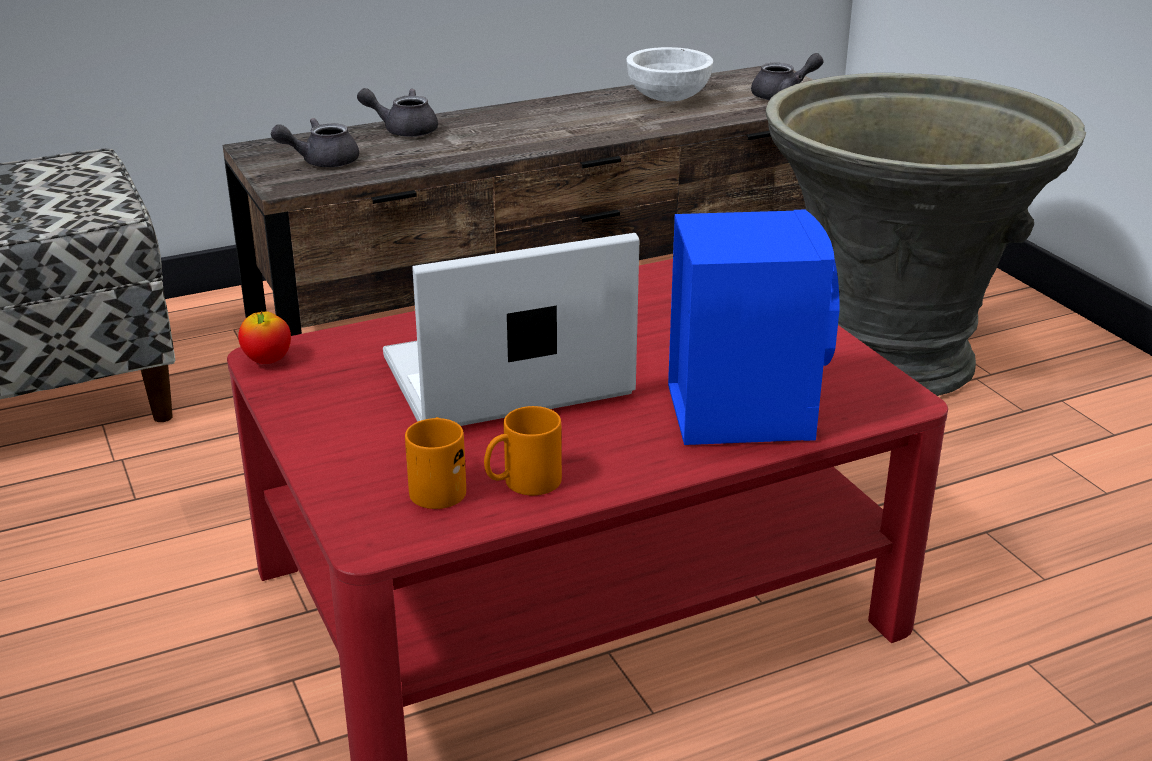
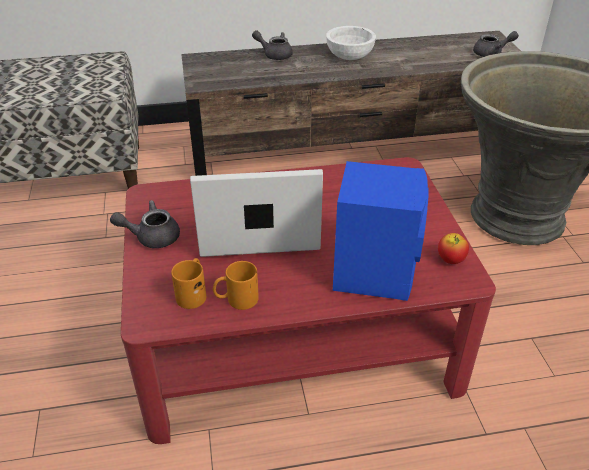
camera: 15 degrees right, 10 degrees up
apple [238,311,291,364] -> apple moved to [438,233,469,264]
grey teapot [271,118,359,167] -> grey teapot moved to [110,200,180,248]
white bowl [626,47,713,101] -> white bowl moved to [326,26,376,60]

